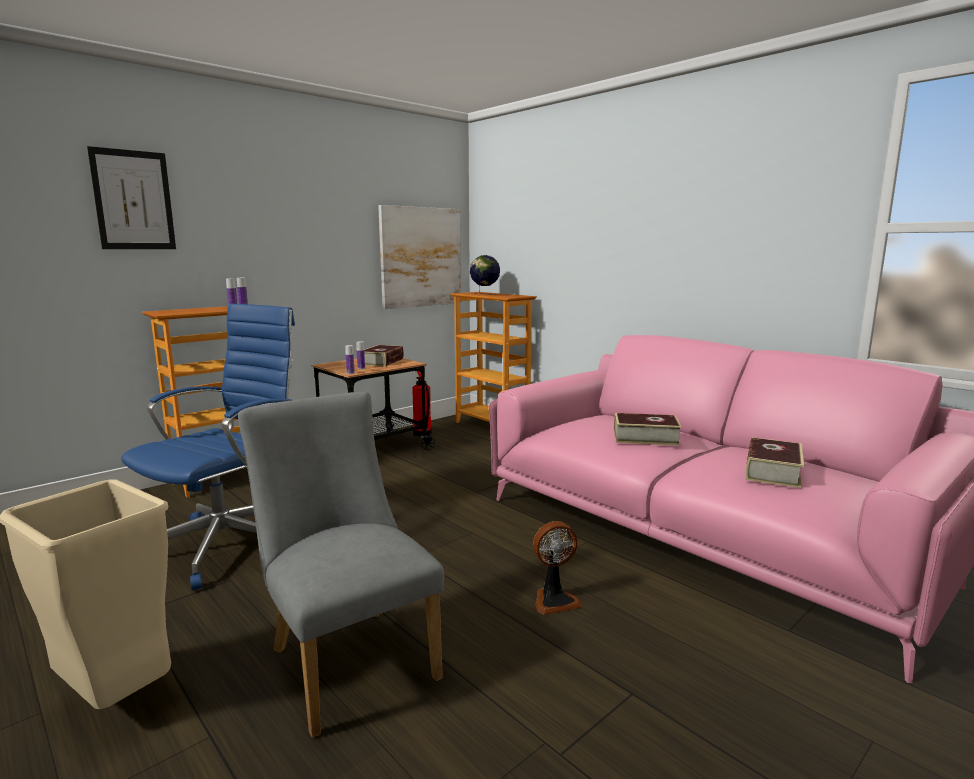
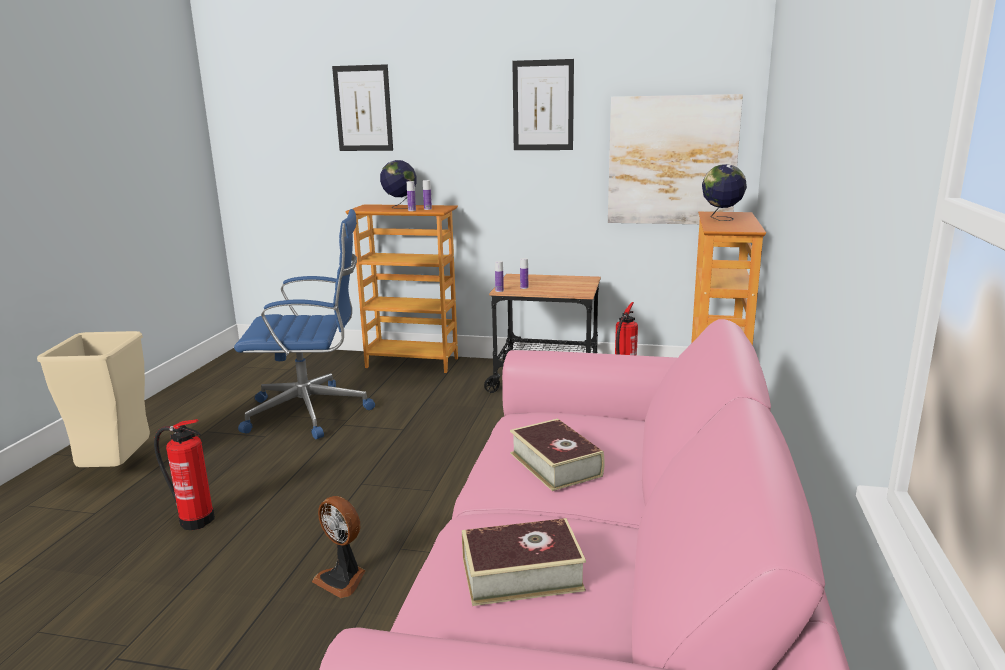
camera: 55 degrees right, 5 degrees up
grey chair [238,392,444,738] -> fire extinguisher [154,419,215,530]
book [364,345,404,367] -> none
none -> globe [380,160,417,209]
none -> picture [512,59,574,150]

